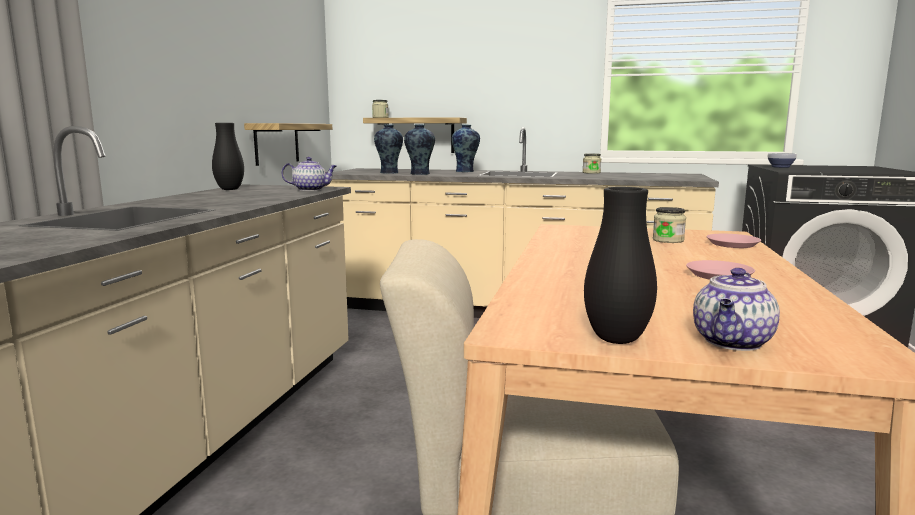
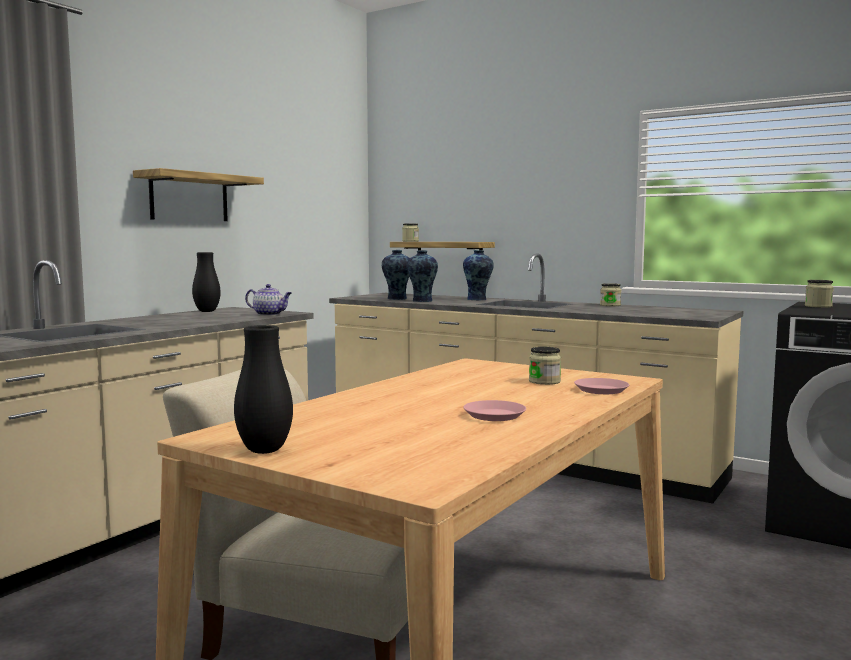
camera: 20 degrees right, 5 degrees down
shelf [244,123,332,166] -> shelf moved to [133,168,264,221]
teapot [693,268,780,351] -> none
bowl [768,153,797,168] -> jar [805,280,834,308]

